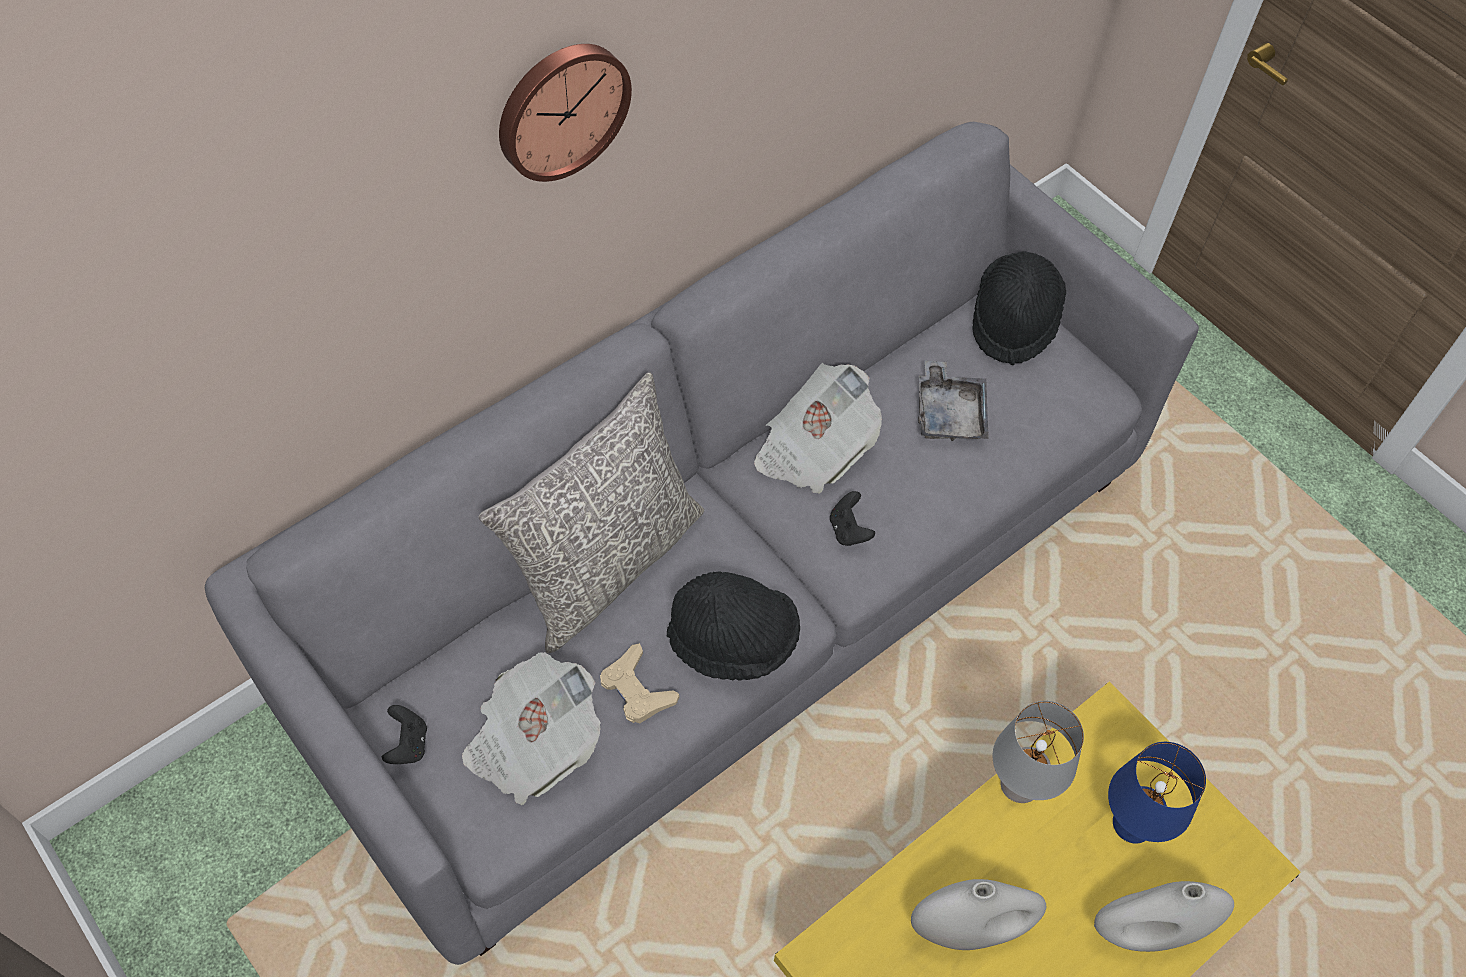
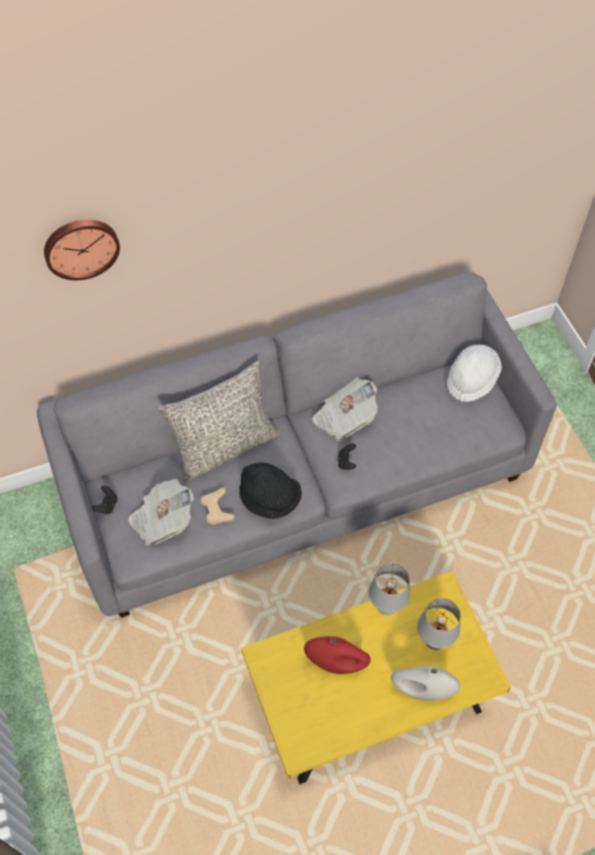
camera: 20 degrees right, 0 degrees up
wall clock [499,44,632,182] -> wall clock moved to [44,220,120,280]
white vase [911,879,1046,950] -> red vase [304,636,371,674]
grey tray [918,360,989,441] -> none
black hat [972,251,1066,365] -> white hat [447,345,502,402]
blue table lamp [1108,742,1206,844] -> grey table lamp [417,598,460,650]

